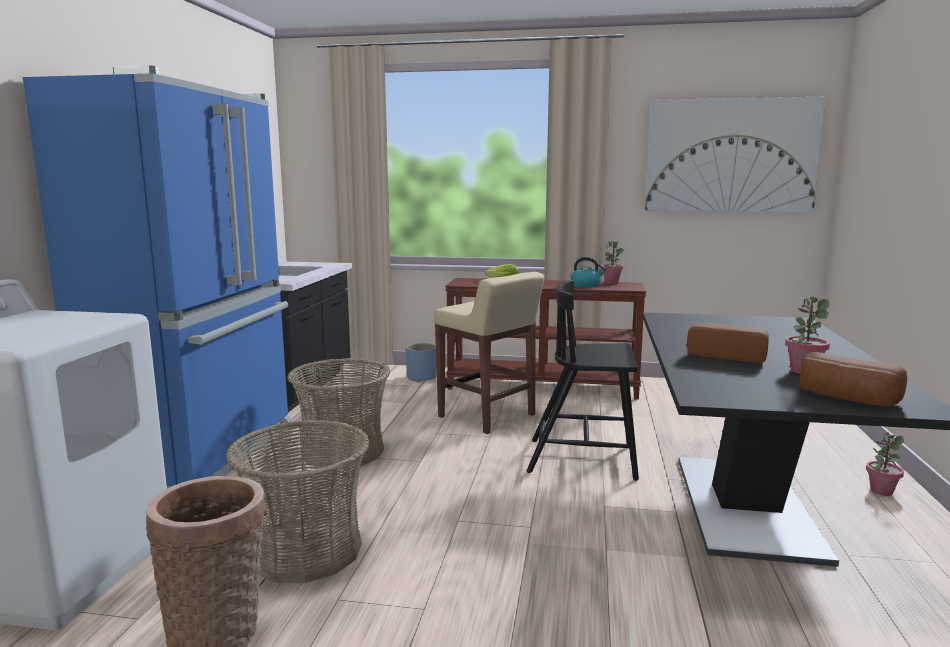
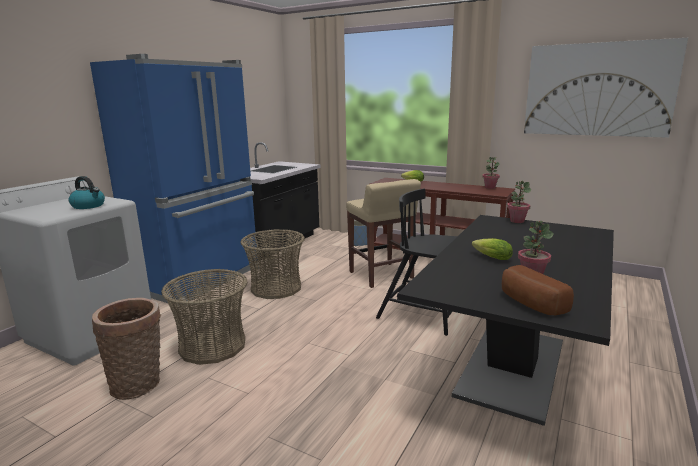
camera: 20 degrees right, 5 degrees up
kettle [571,257,606,287] -> kettle moved to [68,176,105,209]
bread [687,323,769,363] -> lettuce [472,238,513,260]
potted plant [866,432,904,496] -> potted plant moved to [507,181,531,223]

